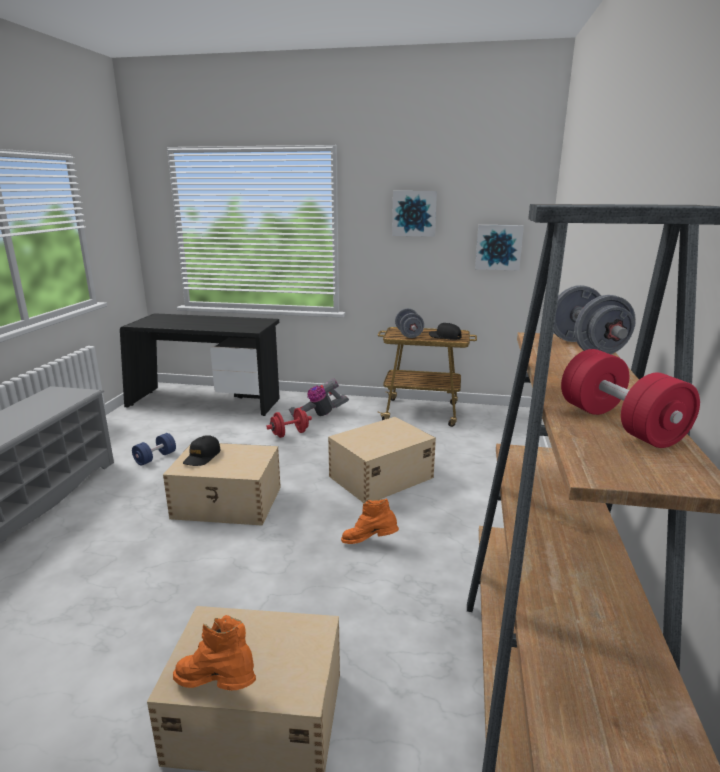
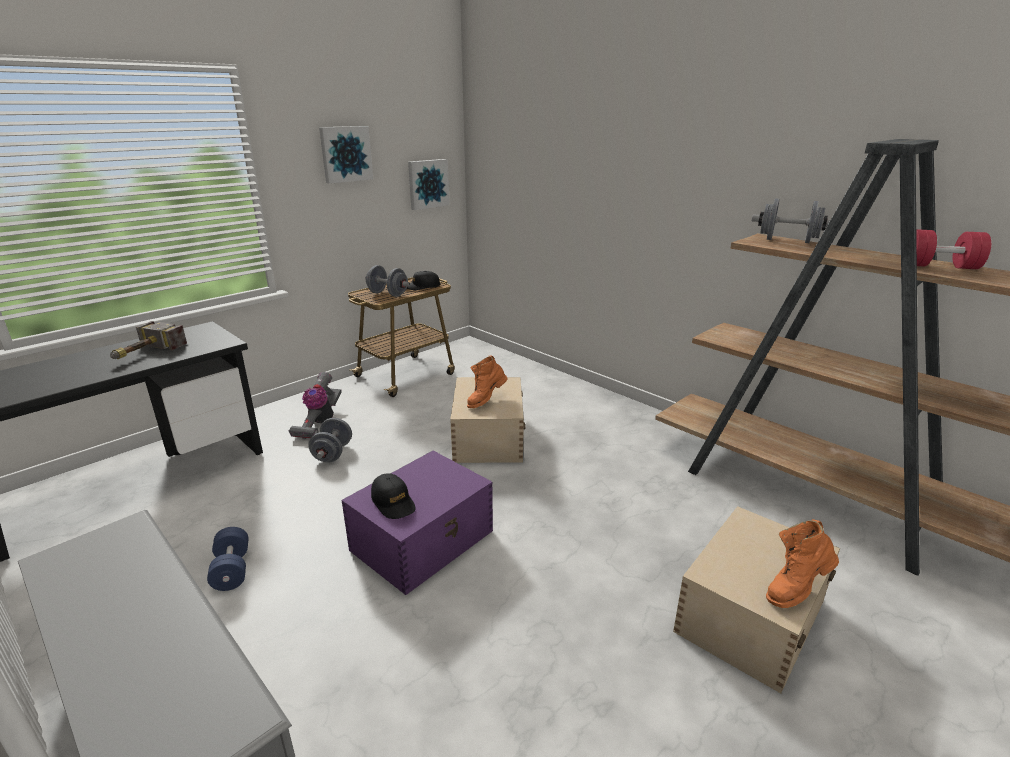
camera: 55 degrees left, 5 degrees up
beige storage box [163,443,281,526] -> purple storage box [341,451,493,595]
red dumbbell [266,408,312,438] -> grey dumbbell [308,418,352,462]
orange boot [341,499,399,544] -> orange boot moved to [467,355,508,408]
none -> hammer [110,321,187,359]

